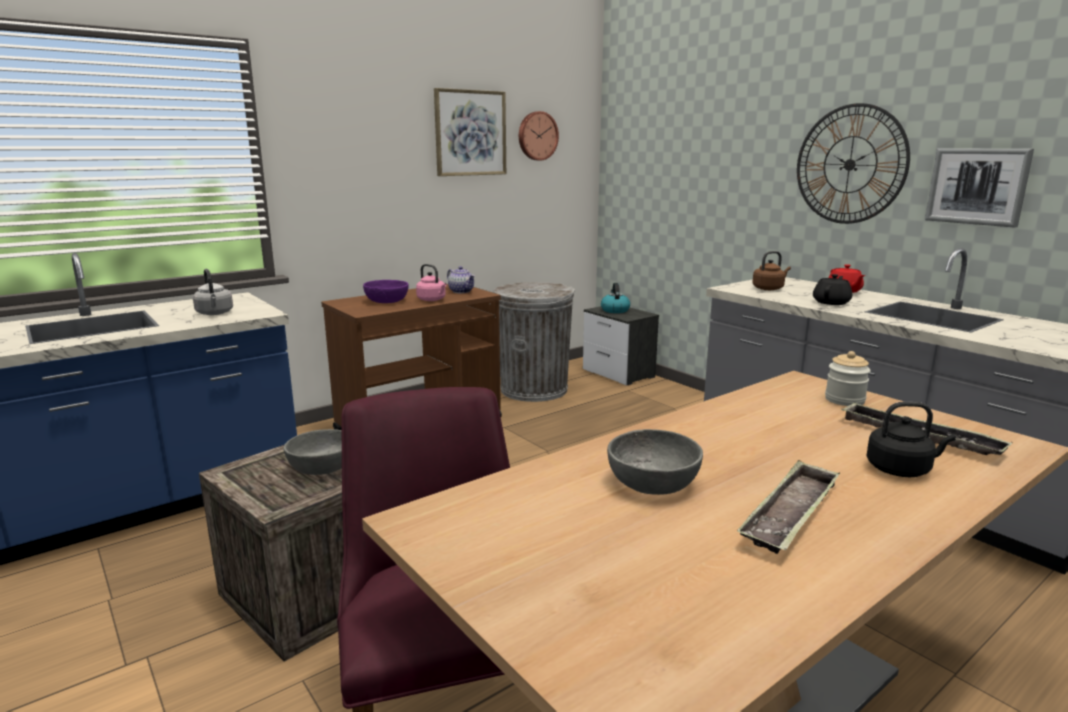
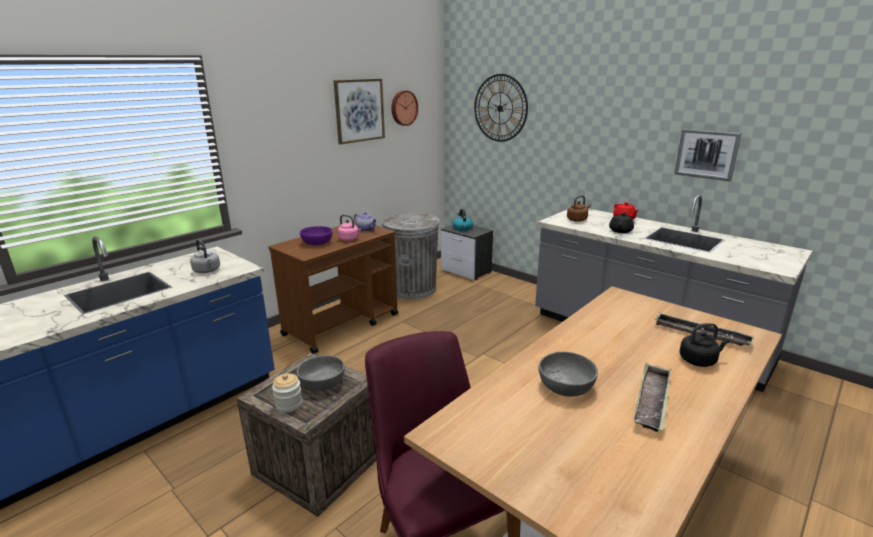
camera: 10 degrees left, 5 degrees up
wall clock [797,103,910,224] -> wall clock moved to [474,74,528,142]
jar [825,351,871,406] -> jar moved to [272,373,303,413]

